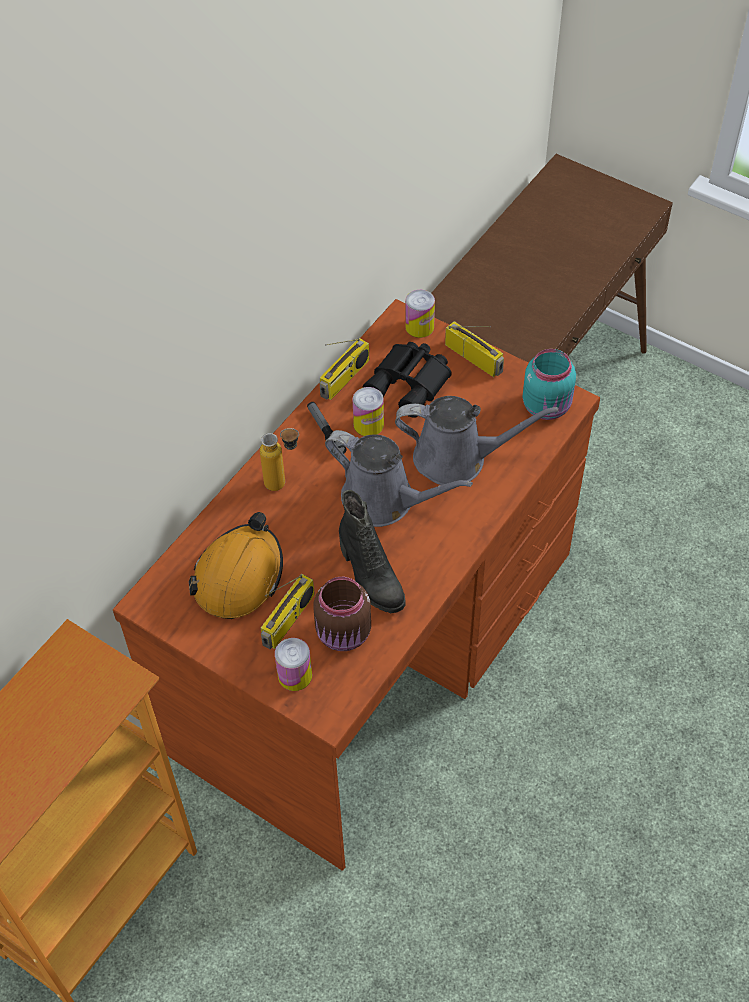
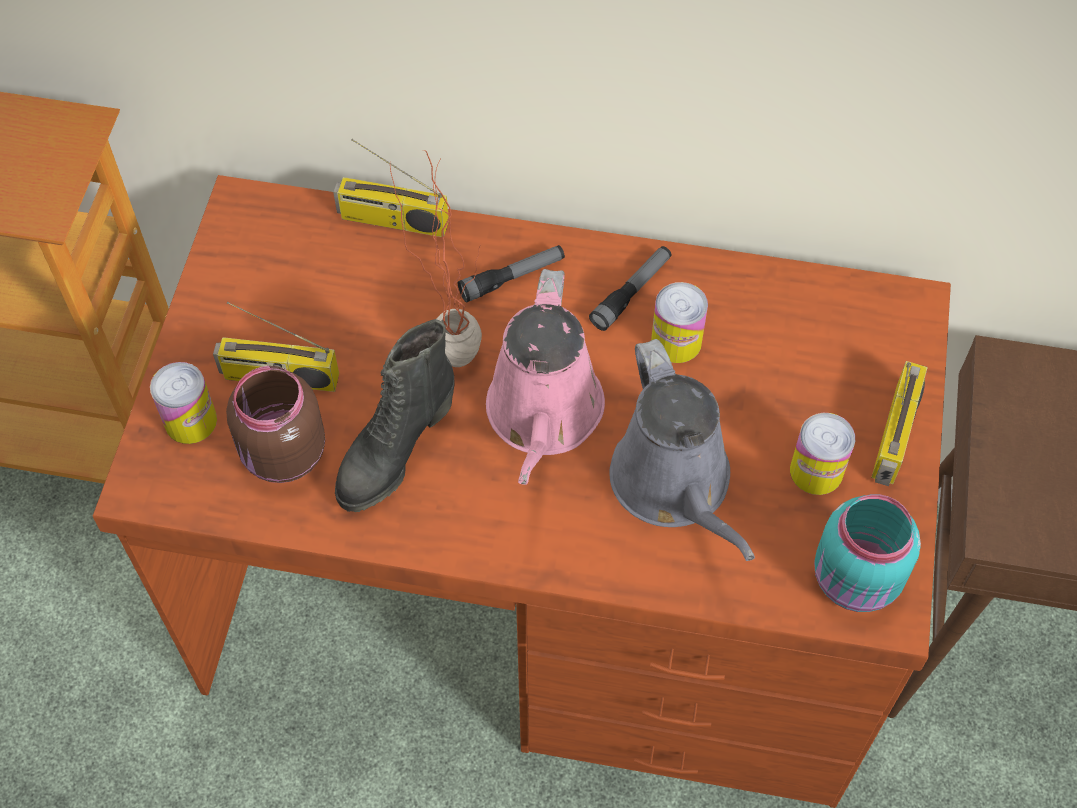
camera: 65 degrees right, 5 degrees up
orange hard hat [189,512,283,619] -> none
bottle [260,428,299,491] -> flashlight [458,245,565,303]
radio [320,338,369,400] -> radio moved to [333,139,449,237]
grey watering can [325,430,473,527] -> pink watering can [486,269,605,485]
black binoculars [362,342,452,418] -> none
can [405,290,435,338] -> can moved to [790,413,855,495]
none -> potted plant [390,150,482,367]

